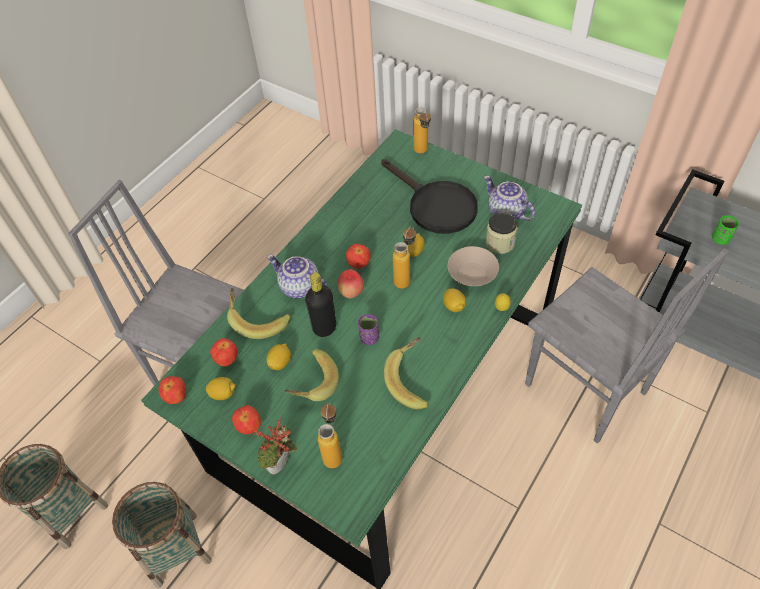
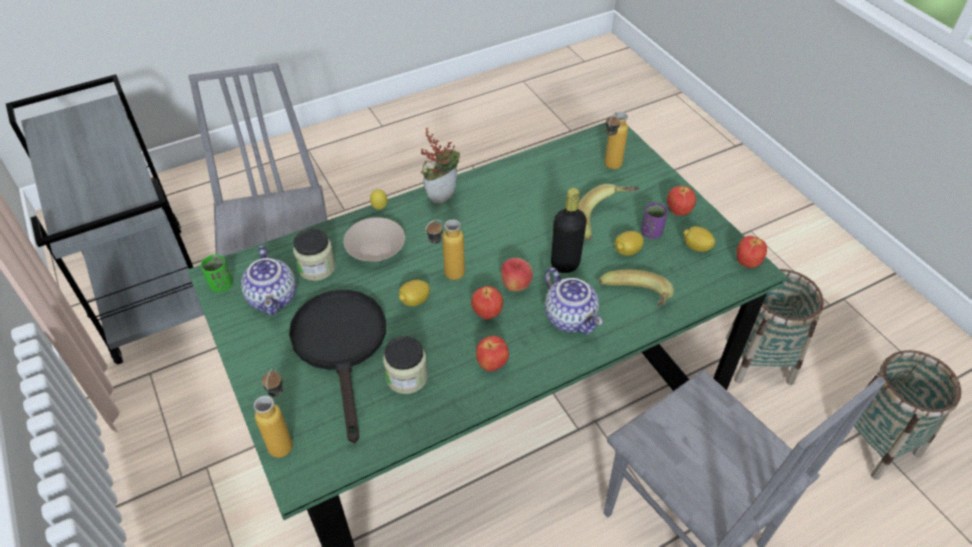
camera: 155 degrees left, 5 degrees down
apple [210,338,237,366] -> apple moved to [476,336,509,372]
potted plant [254,419,297,475] -> potted plant moved to [421,128,460,204]
purple cup [358,314,379,345] -> purple cup moved to [641,203,668,239]
banana [384,337,429,409] -> none
lemon [443,288,466,312] -> none
green cup [712,215,739,245] -> green cup moved to [201,254,233,292]
none -> jar [383,336,428,394]

